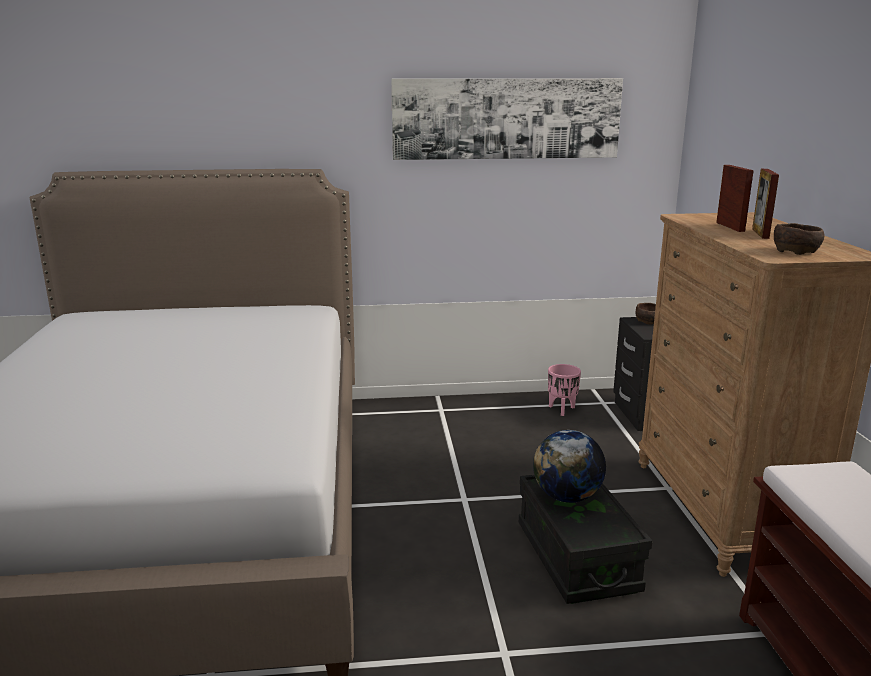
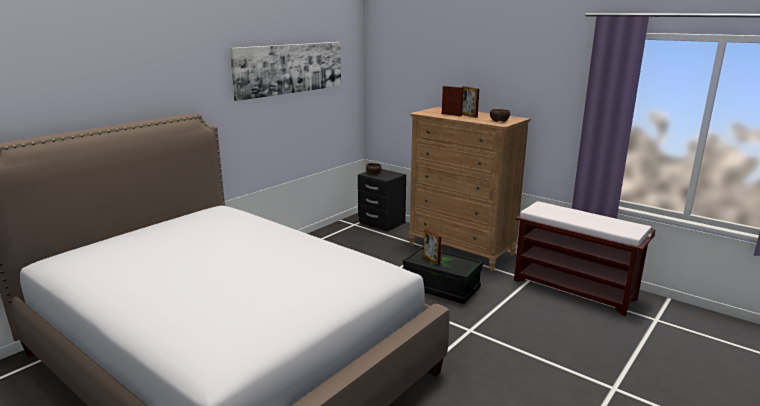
camera: 45 degrees left, 0 degrees up
globe [533,430,606,503] -> picture frame [423,229,442,265]
pink planter [548,364,581,416] -> none

